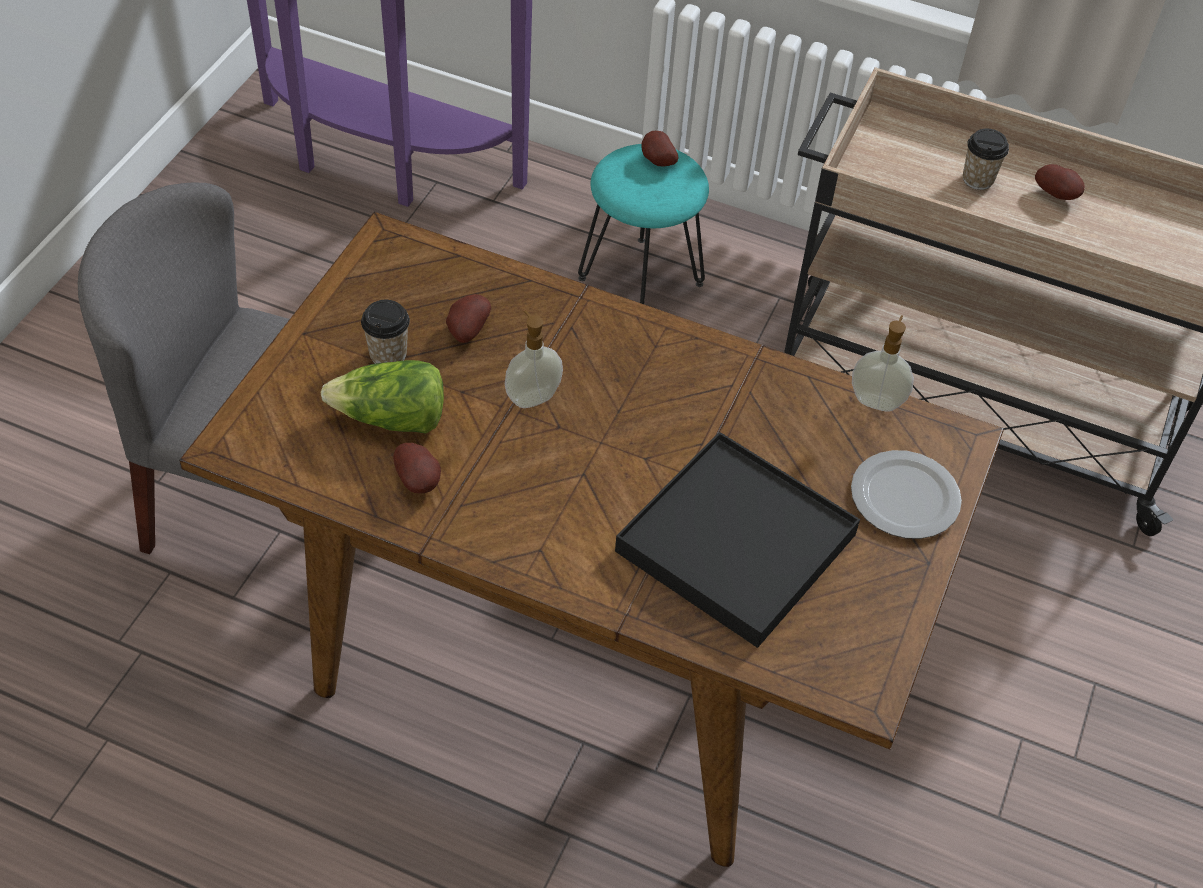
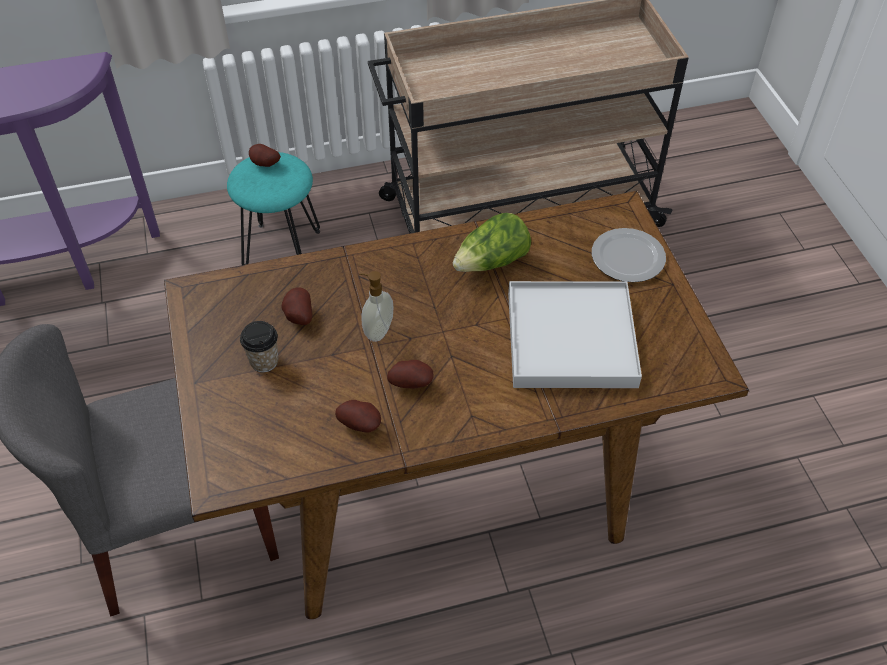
camera: 35 degrees left, 0 degrees up
lettuce [320,360,444,433] -> lettuce moved to [453,213,531,272]
black tray [615,432,860,648] -> white tray [508,281,642,388]
soap dispenser [852,315,914,412] -> none
cup [963,129,1009,190] -> none
potato [1035,164,1085,200] -> potato moved to [387,360,434,388]

